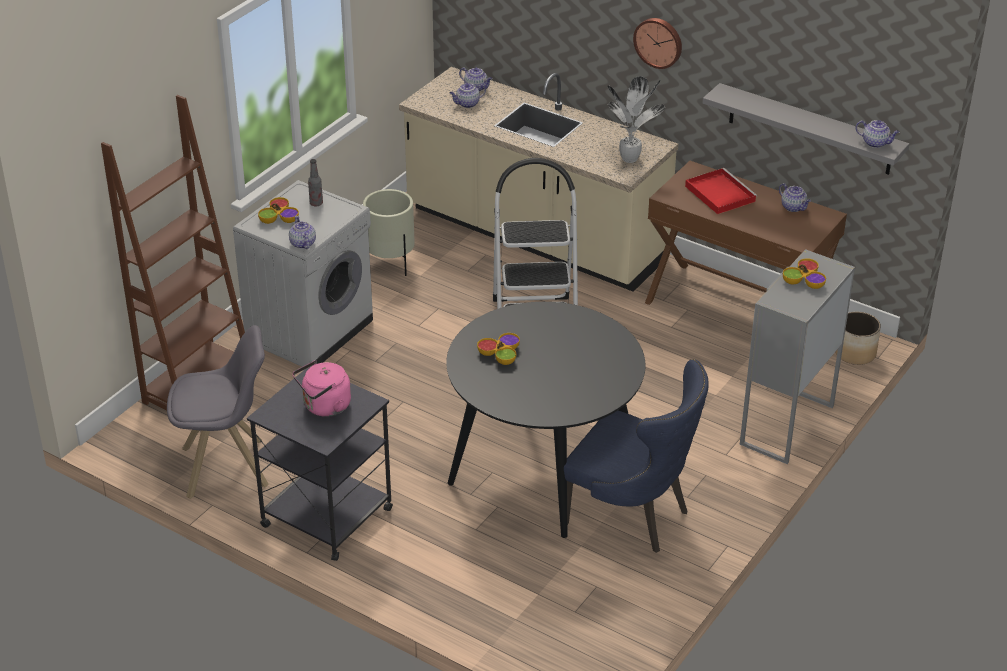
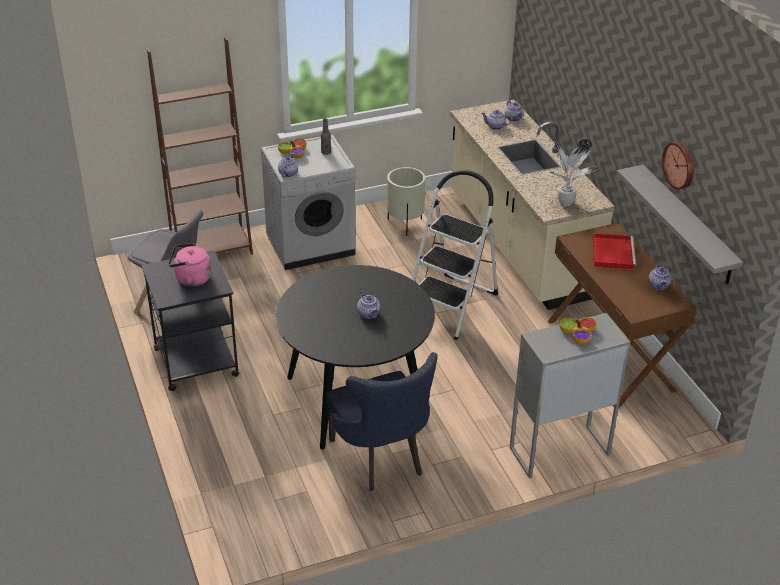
camera: 35 degrees right, 0 degrees up
bowl [477,333,520,365] -> none
wall clock [633,18,682,69] -> wall clock moved to [662,142,694,190]
planter [835,312,881,365] -> none
teapot [856,120,899,148] -> teapot moved to [357,291,380,319]

